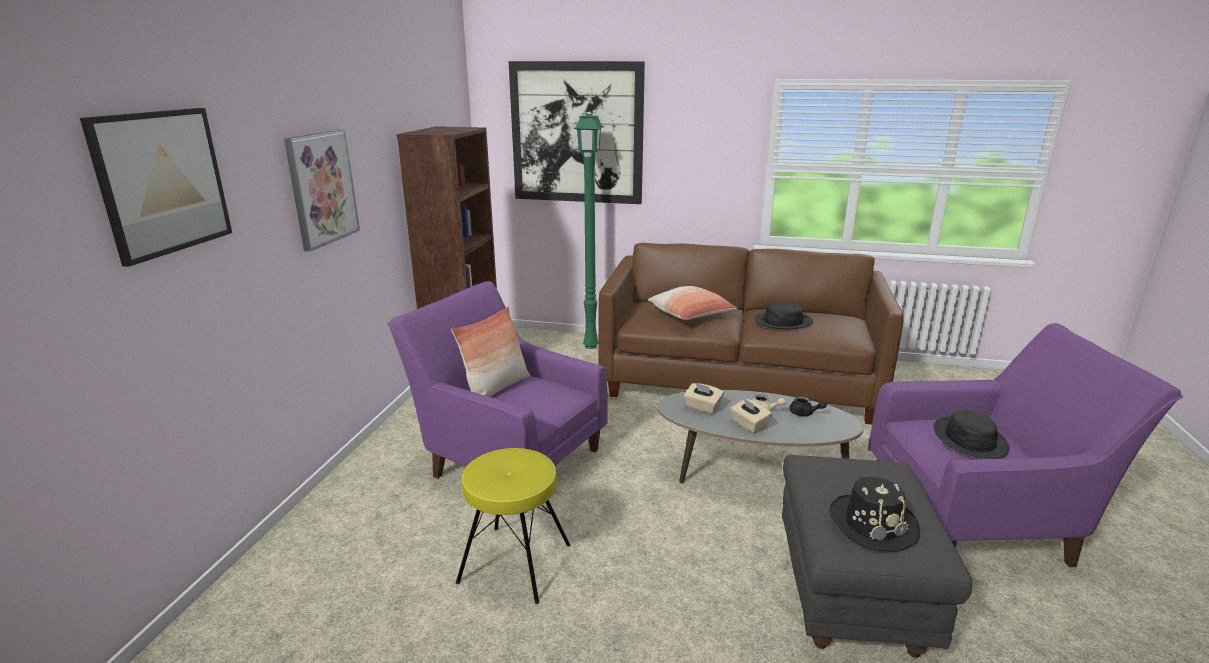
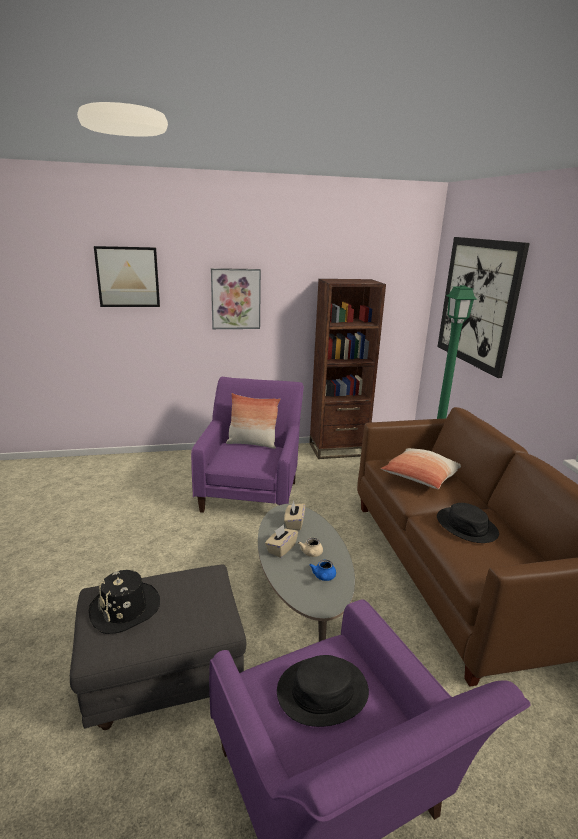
camera: 65 degrees right, 0 degrees up
yellow stool [456,448,570,604] -> none
black teapot [789,397,827,416] -> blue teapot [309,560,336,581]

